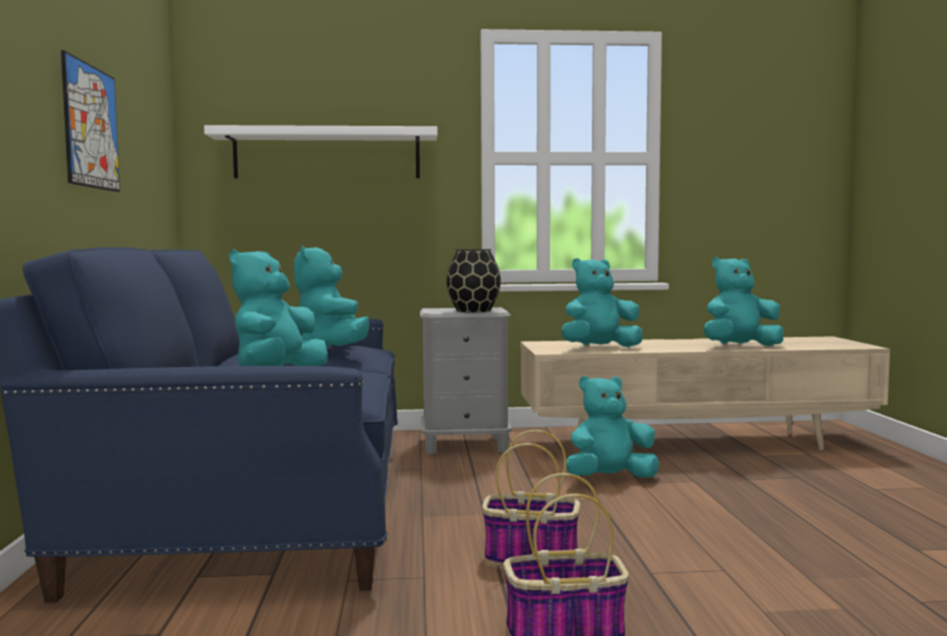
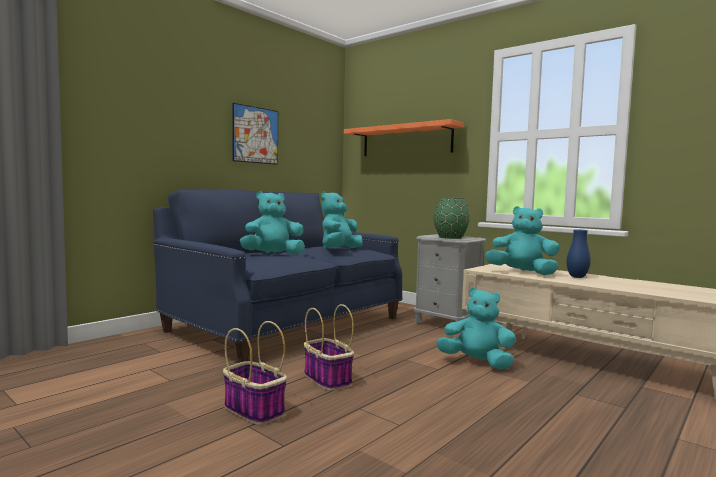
camera: 45 degrees right, 0 degrees up
white shelf [204,125,438,178] -> orange shelf [344,119,464,156]
black vase [446,249,501,313] -> green vase [434,197,470,239]
turquoise plush toy [704,257,784,346] -> none
none -> blue vase [566,229,591,278]

